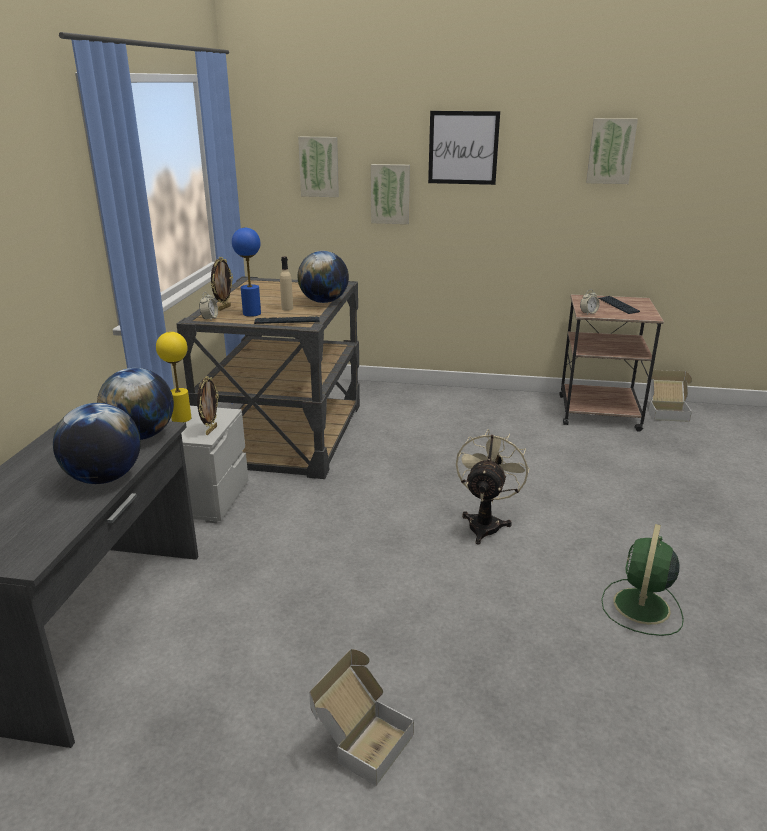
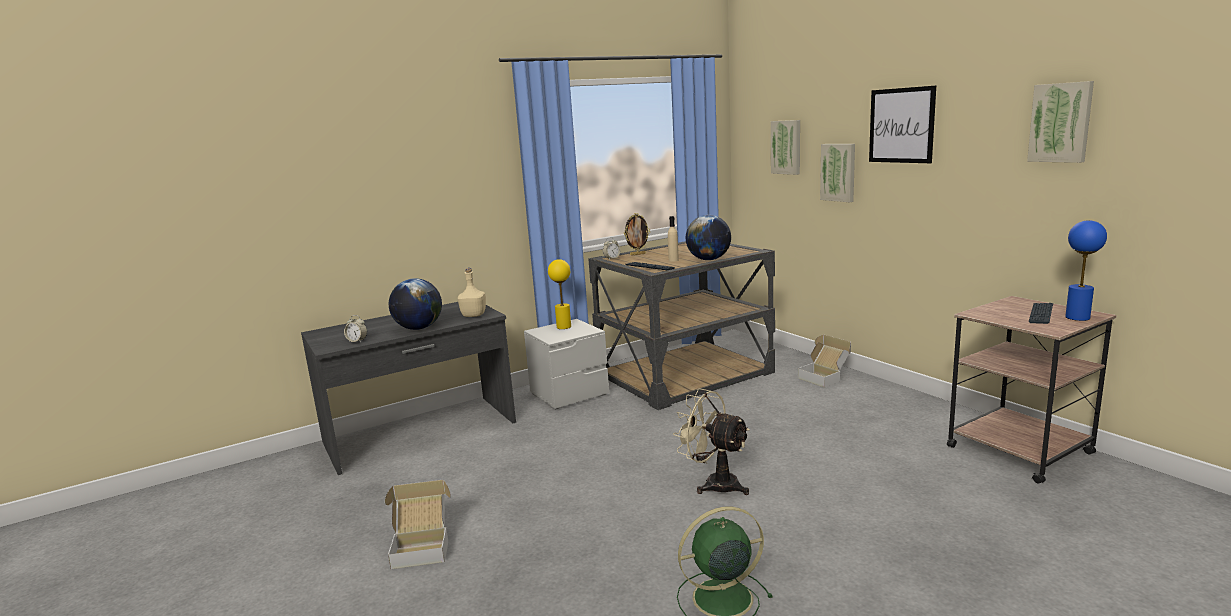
camera: 50 degrees right, 10 degrees down
globe [97,368,174,440] -> beige bottle [458,268,486,317]
picture frame [197,376,219,435] -> none
blue table lamp [232,228,261,317] -> blue table lamp moved to [1065,220,1107,321]
beige fan [456,429,530,544] -> beige fan turned 120 degrees counterclockwise [673,388,750,495]
alarm clock [580,289,600,315] -> alarm clock moved to [344,315,367,342]
cardboard box [647,370,692,422] -> cardboard box moved to [798,335,851,388]

